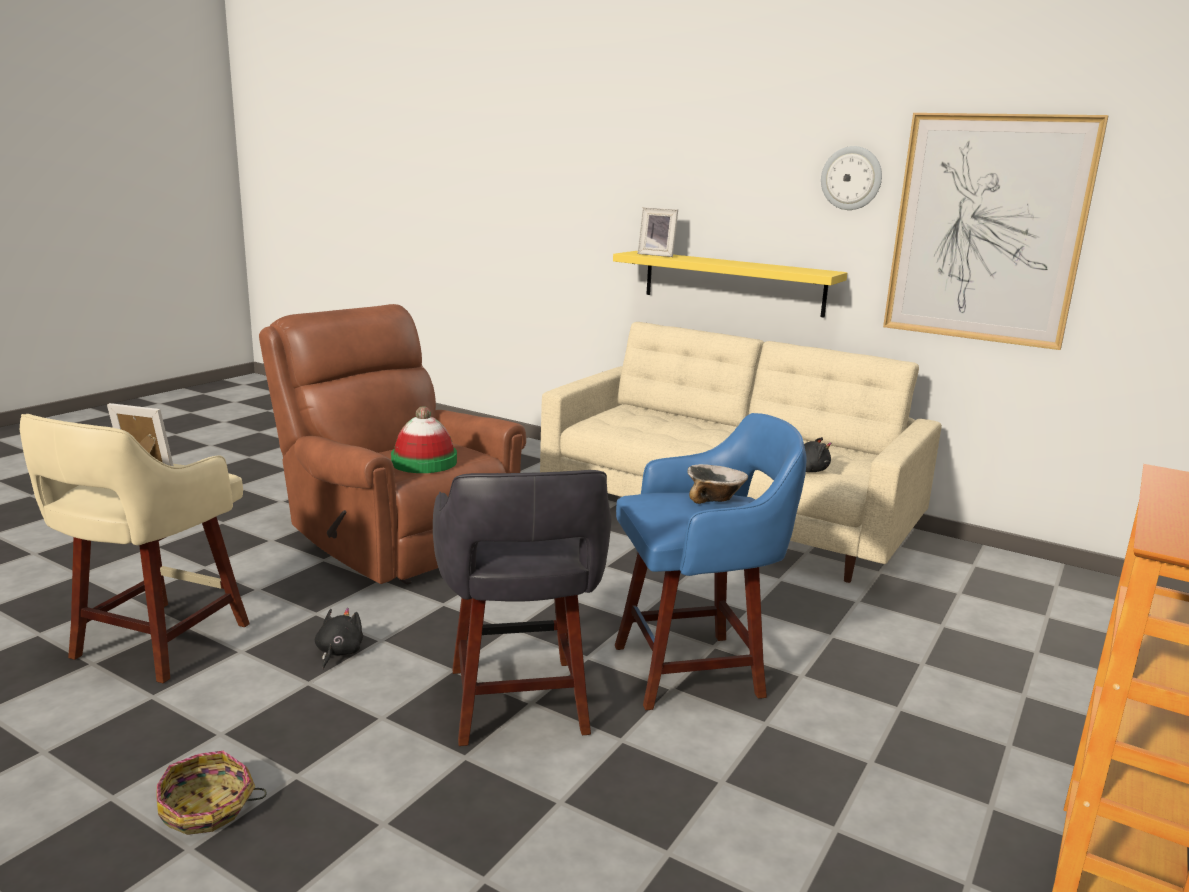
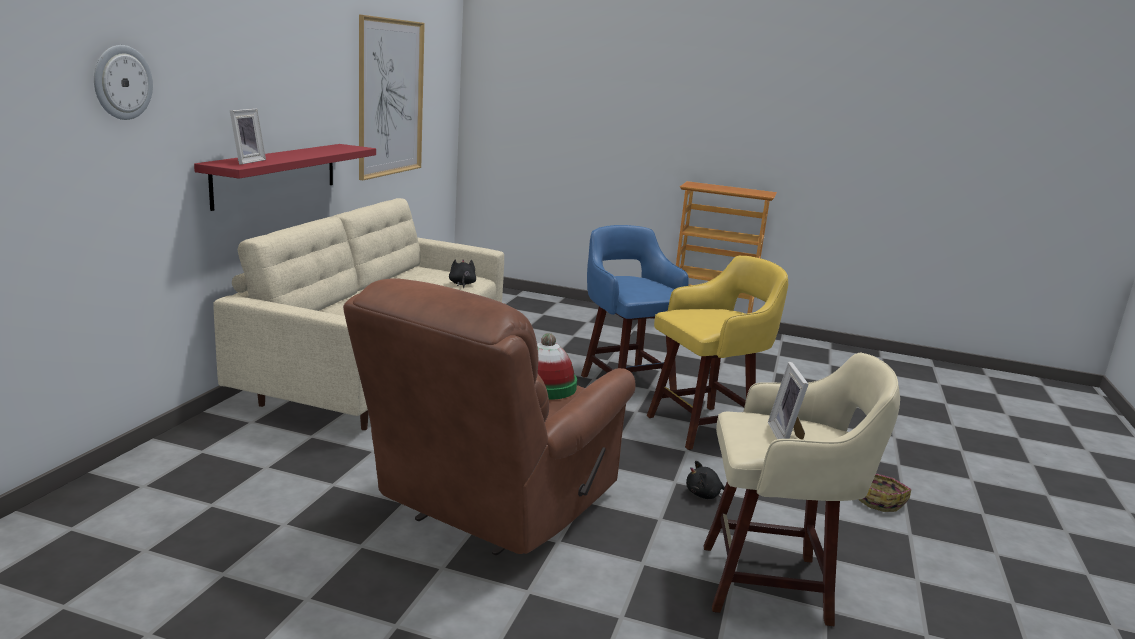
camera: 105 degrees left, 0 degrees up
grey stool [433,470,611,746] -> yellow stool [647,256,788,450]
yellow shelf [613,251,847,317] -> red shelf [194,144,376,211]
bowl [687,464,748,504] -> none
wall clock [821,146,882,210] -> wall clock moved to [94,45,153,120]

